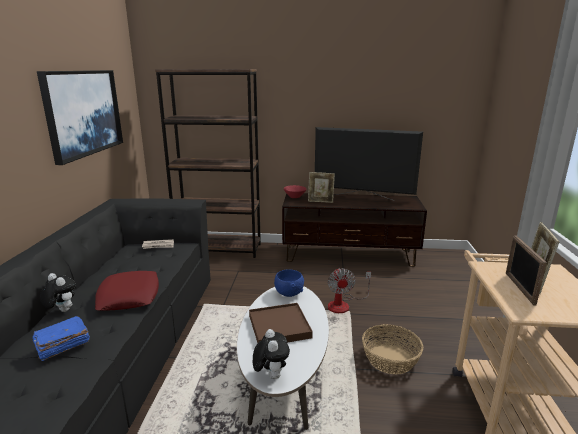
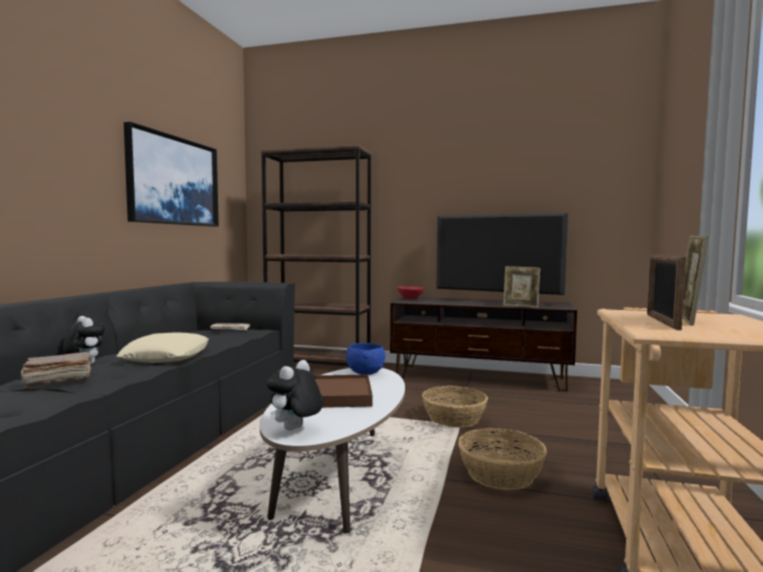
camera: 10 degrees right, 15 degrees down
blue book [32,316,90,361] -> brown book [21,352,91,388]
red pillow [95,271,159,311] -> beige pillow [117,332,209,363]
plush toy [253,329,290,379] -> plush toy turned 150 degrees counterclockwise [266,360,323,431]
picture frame [308,172,335,203] -> picture frame moved to [503,266,540,307]
fan [328,268,371,313] -> basket [422,386,488,428]

